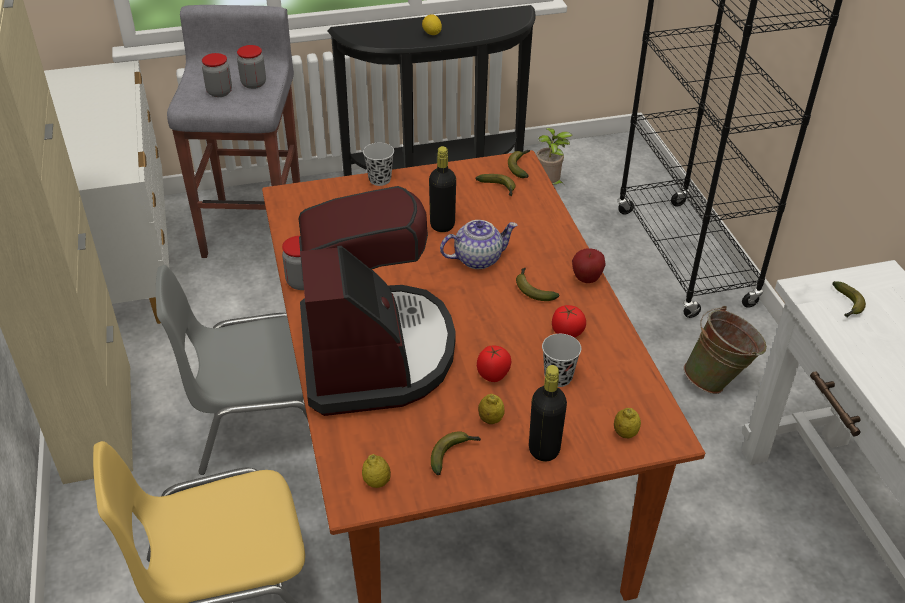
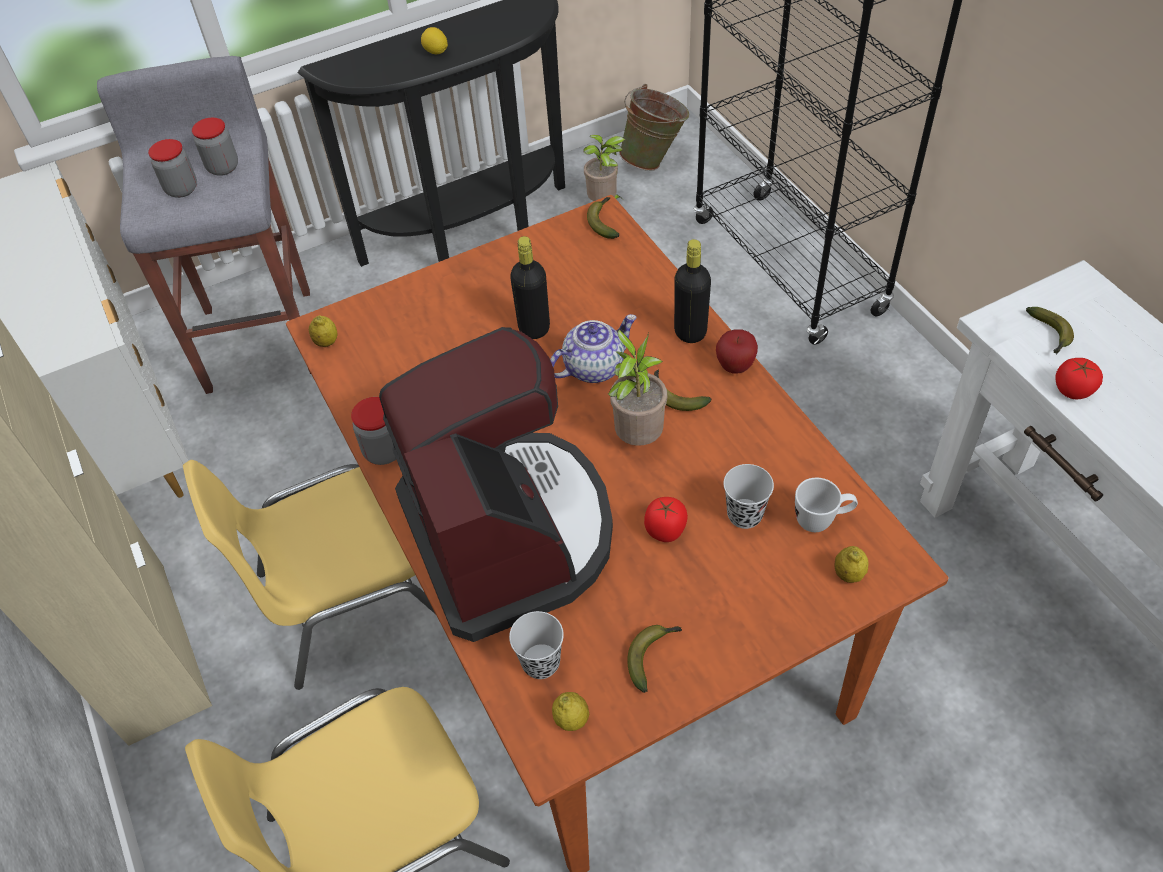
camera: 10 degrees left, 10 degrees up
grey chair [156,265,307,475] -> yellow chair [183,460,435,690]
black cup [363,143,394,186] -> black cup moved to [509,611,564,679]
banana [475,174,516,196] -> none
lemon [478,394,505,424] -> lemon moved to [309,315,337,347]
black bottle [529,365,567,462] -> black bottle moved to [674,239,711,343]
tomato [552,305,586,338] -> tomato moved to [1055,358,1103,399]
green bucket [683,306,767,394] -> green bucket moved to [619,84,689,171]
none -> potted plant [608,330,667,446]
none -> white mug [795,478,858,532]

